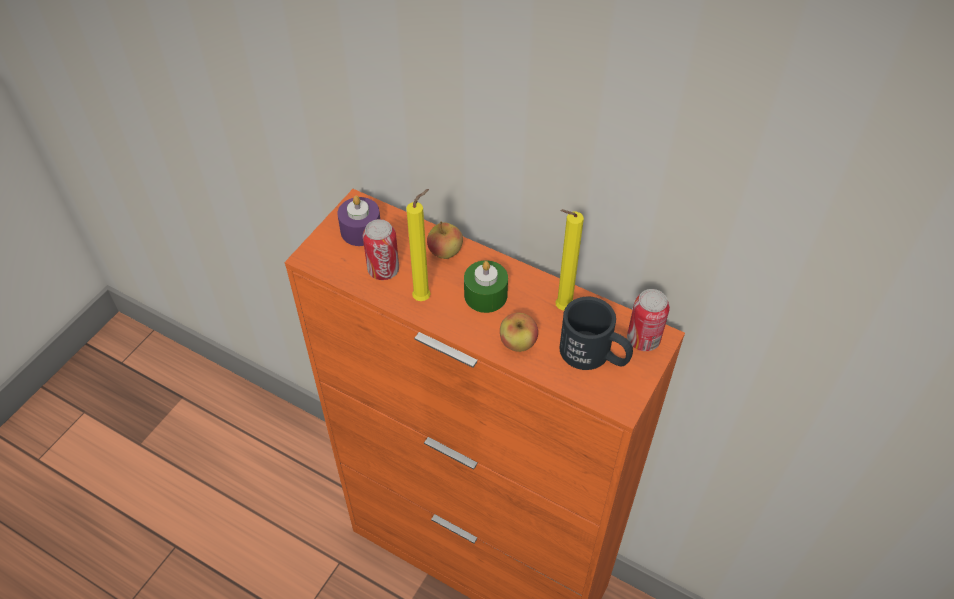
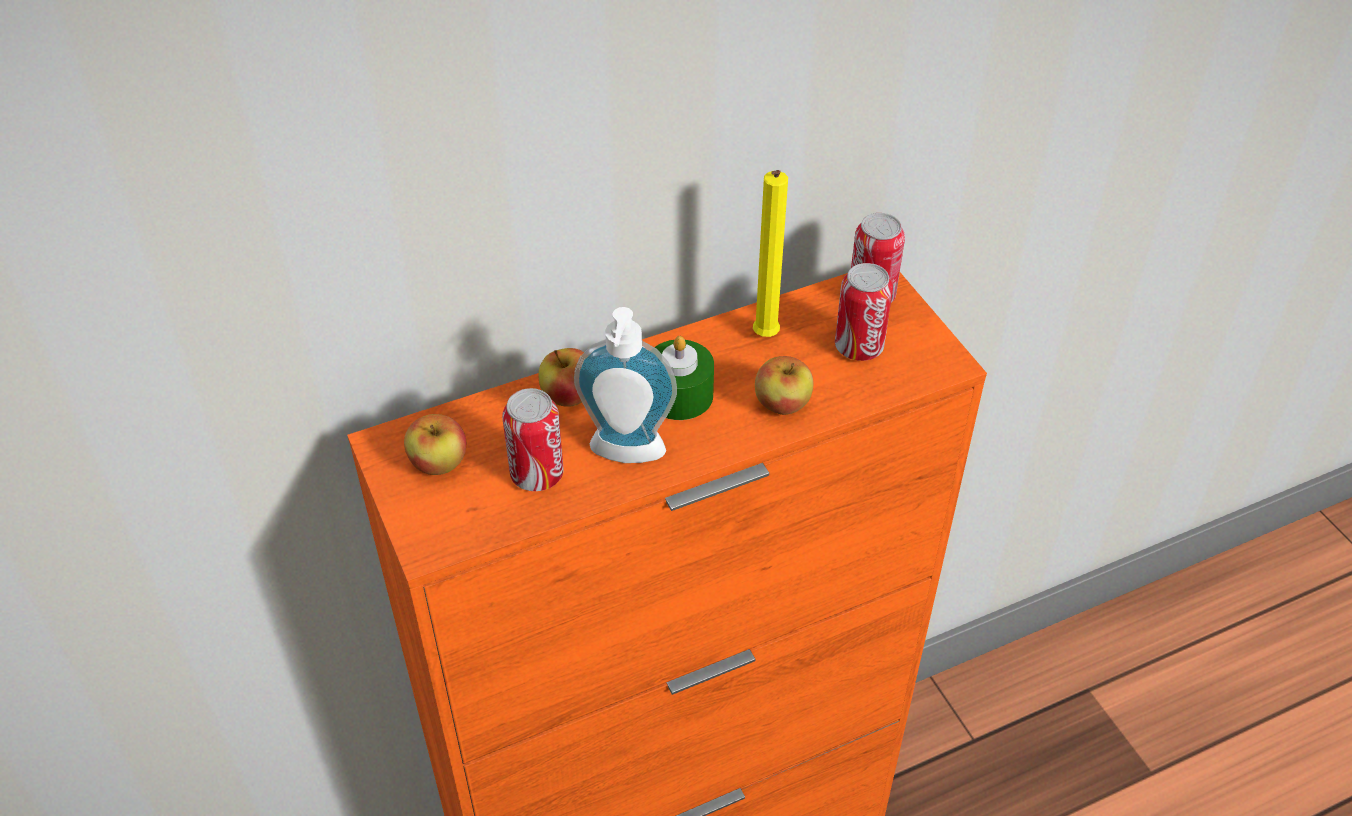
camera: 55 degrees left, 5 degrees down
purple candle [337,196,380,246] -> apple [404,414,466,475]
yellow candle [406,189,431,301] -> soap dispenser [574,307,677,463]
black mug [559,296,633,370] -> can [835,263,893,361]

